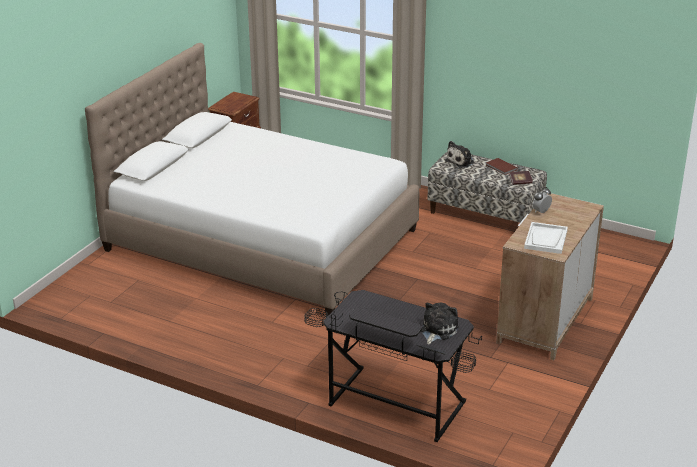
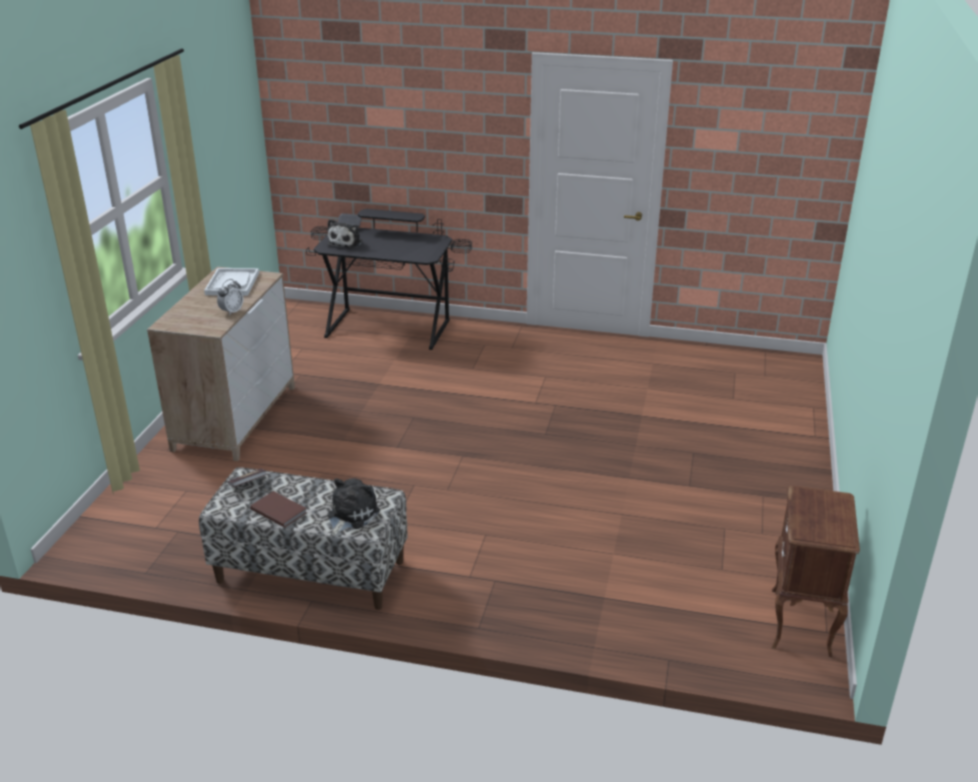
camera: 165 degrees right, 0 degrees up
white bed [85,43,419,317] -> none

